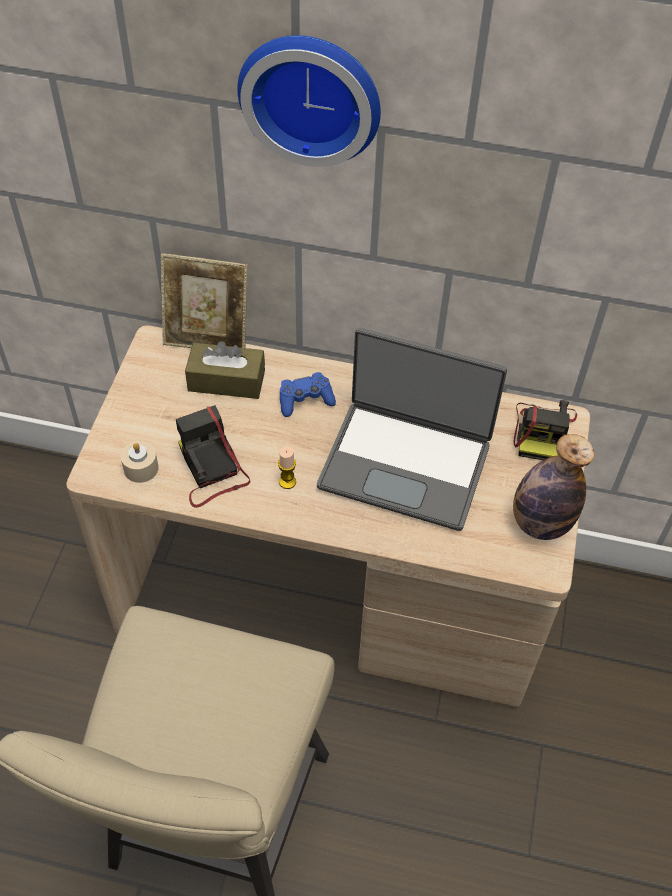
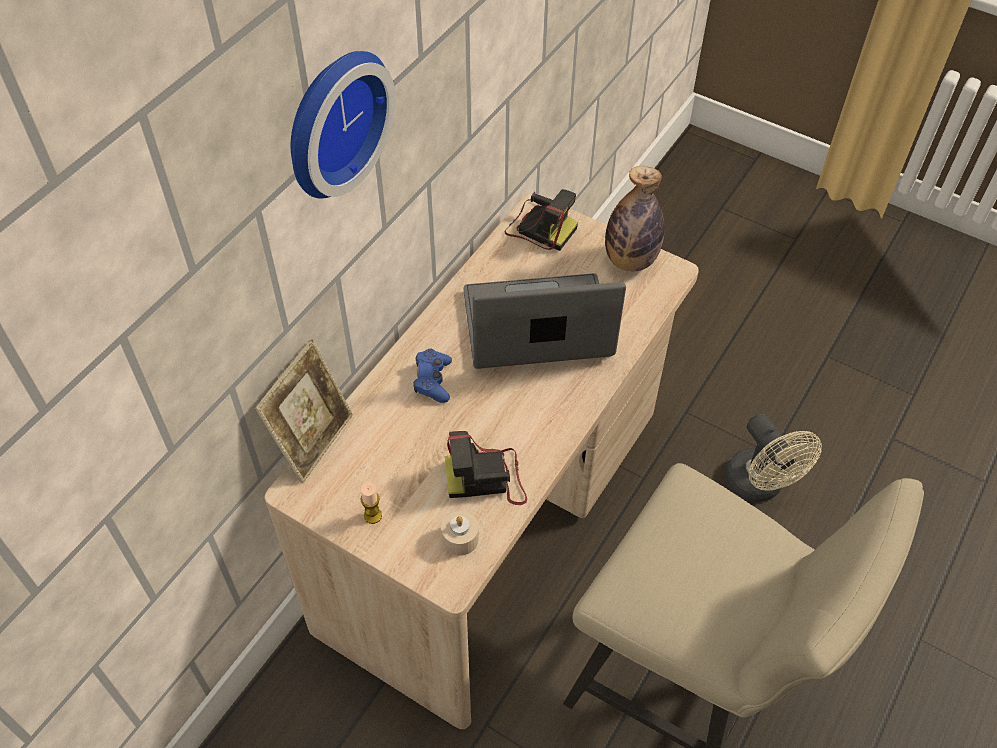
camera: 70 degrees left, 0 degrees up
brown tissue box [185,342,265,399] -> none
candle [278,446,296,489] -> candle moved to [361,482,382,524]
laptop [317,328,507,531] -> laptop turned 135 degrees counterclockwise [464,273,626,369]
none -> beige fan [725,414,822,502]

